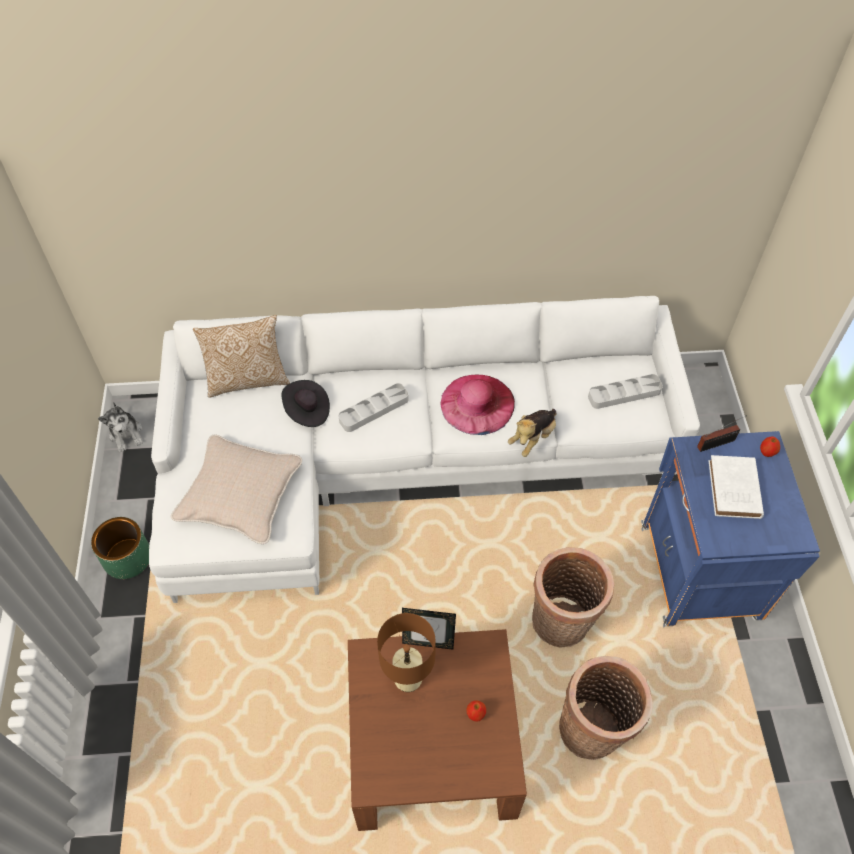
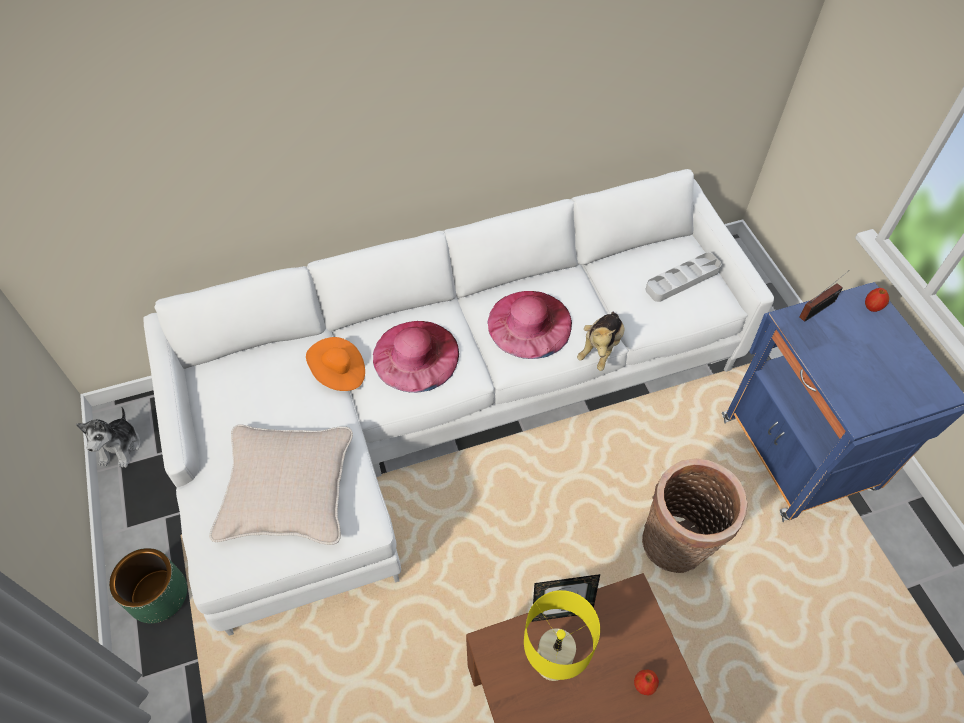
camera: 15 degrees left, 0 degrees up
plush toy [98,402,143,452] -> plush toy turned 45 degrees clockwise [76,406,140,468]
pillow [193,315,290,398] -> none
black hat [282,380,330,427] -> orange hat [306,337,365,391]
grey tray [338,383,409,432] -> pink hat [373,321,459,393]
brown table lamp [377,613,436,692] -> yellow table lamp [524,590,600,681]
basket [559,656,653,760] -> none
white book [709,455,764,519] -> none

